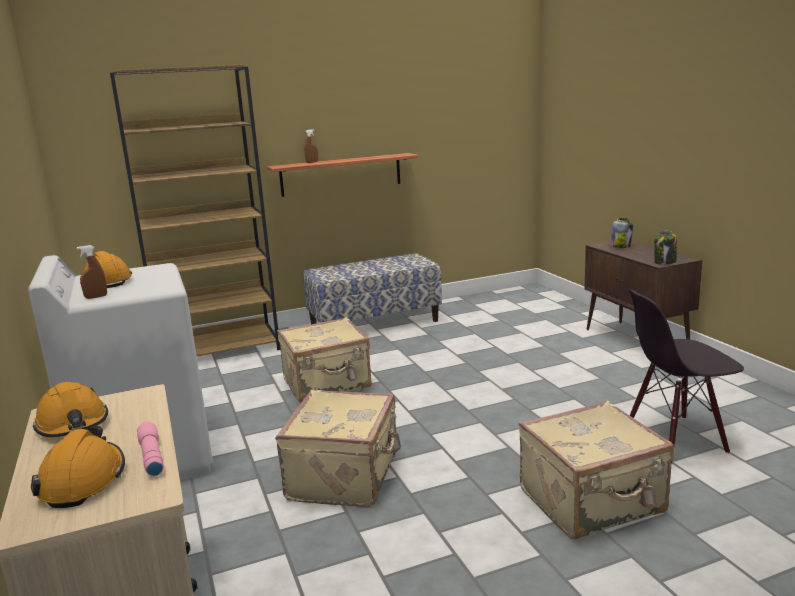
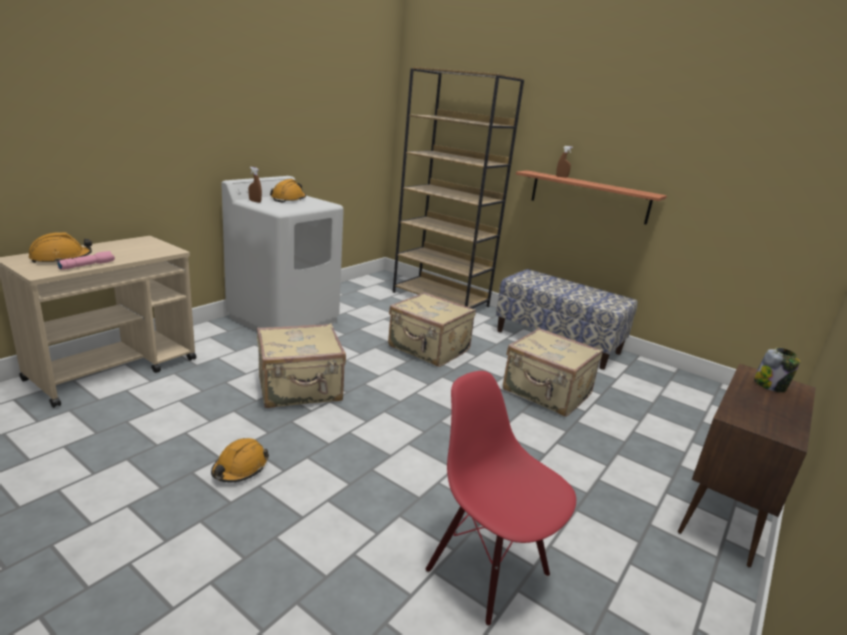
camera: 55 degrees right, 5 degrees up
orange hard hat [32,382,108,437] -> orange hard hat moved to [211,438,269,482]
beige suitcase [519,401,674,540] -> beige suitcase moved to [503,328,603,417]
black chair [628,289,744,464] -> red chair [426,371,576,626]
jar [654,231,677,265] -> none

